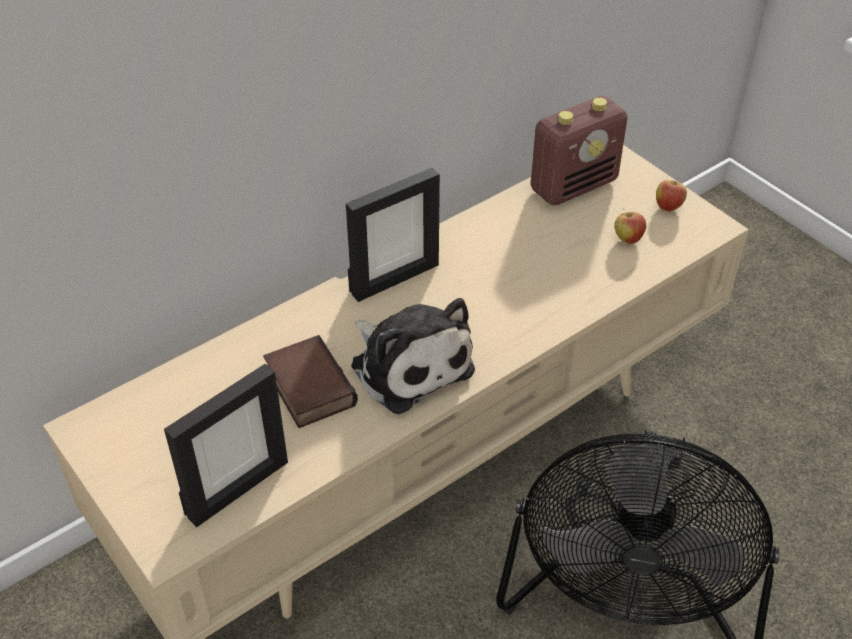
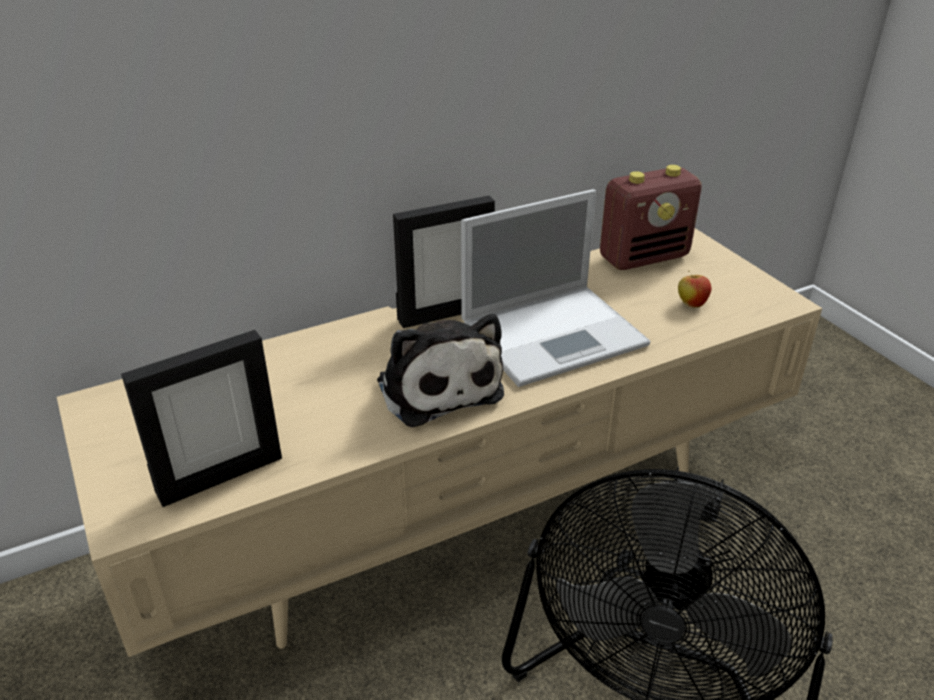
camera: 10 degrees right, 10 degrees down
book [263,335,358,428] -> none
apple [656,177,687,212] -> none
none -> laptop [461,189,650,387]

